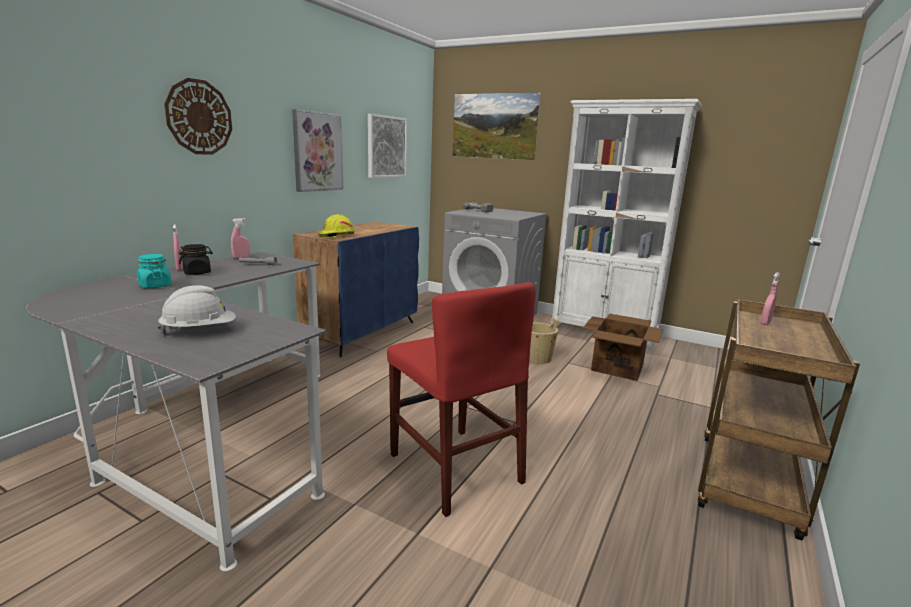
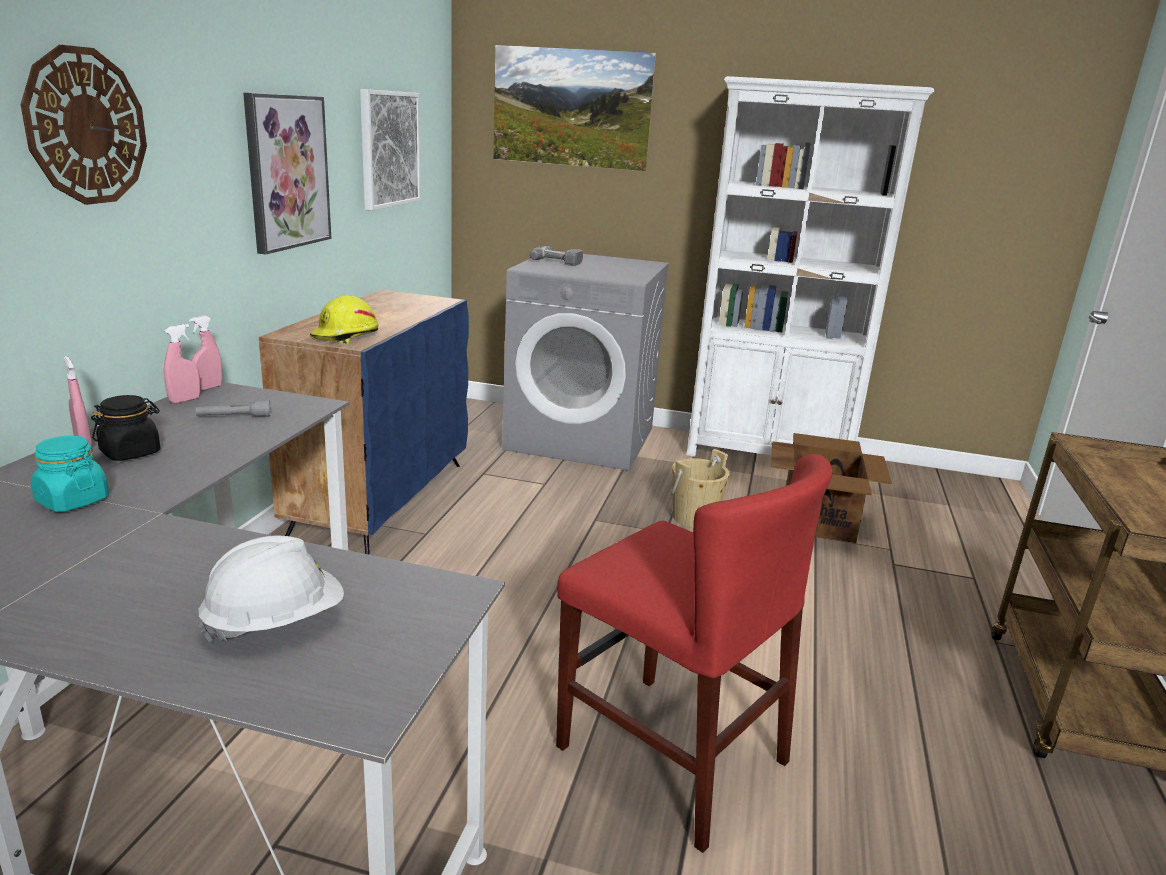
camera: 15 degrees left, 5 degrees up
pink spray bottle [760,272,780,325] -> pink spray bottle moved to [189,316,222,391]

